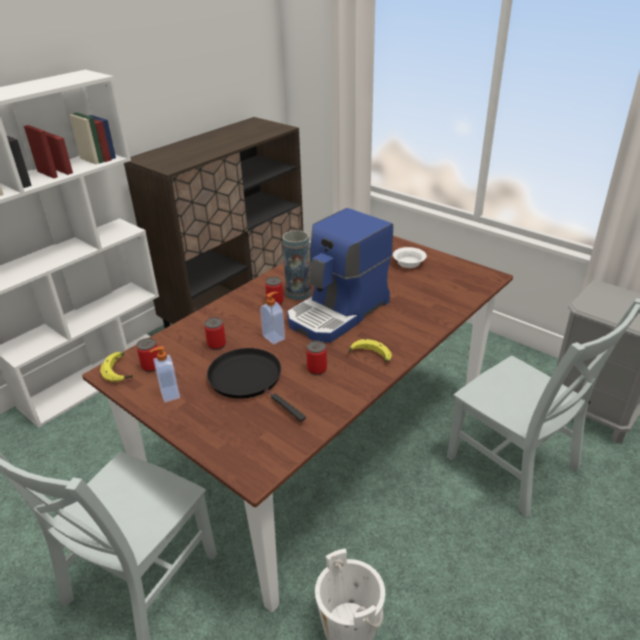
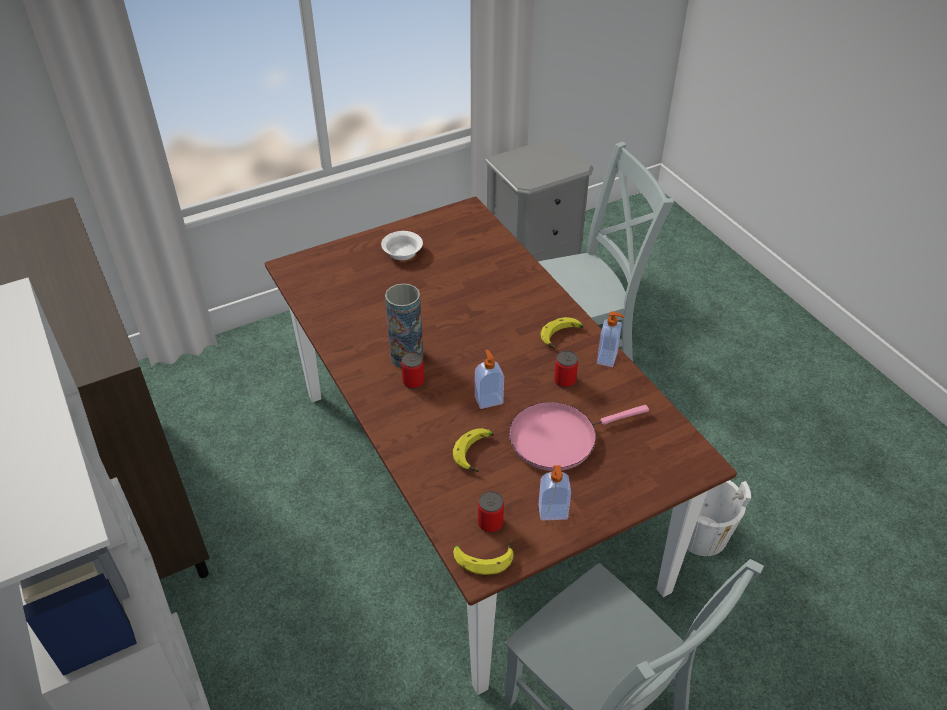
camera: 70 degrees left, 10 degrees up
can [204,317,226,350] -> banana [453,428,493,472]
black frying pan [207,348,306,422] -> pink frying pan [509,402,649,471]
coffee machine [287,208,393,343] -> none
none -> soap dispenser [597,312,624,367]

